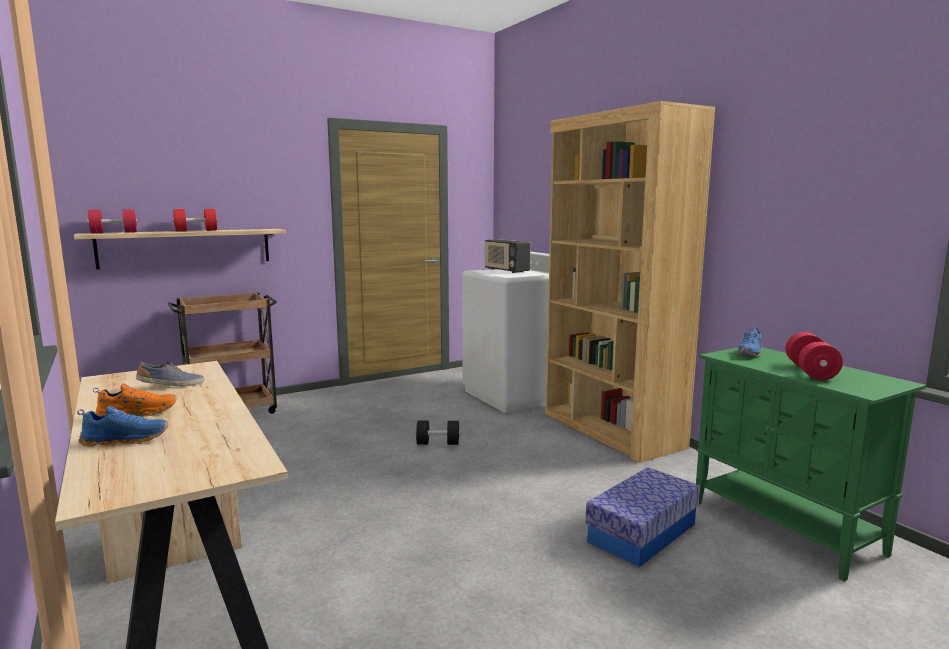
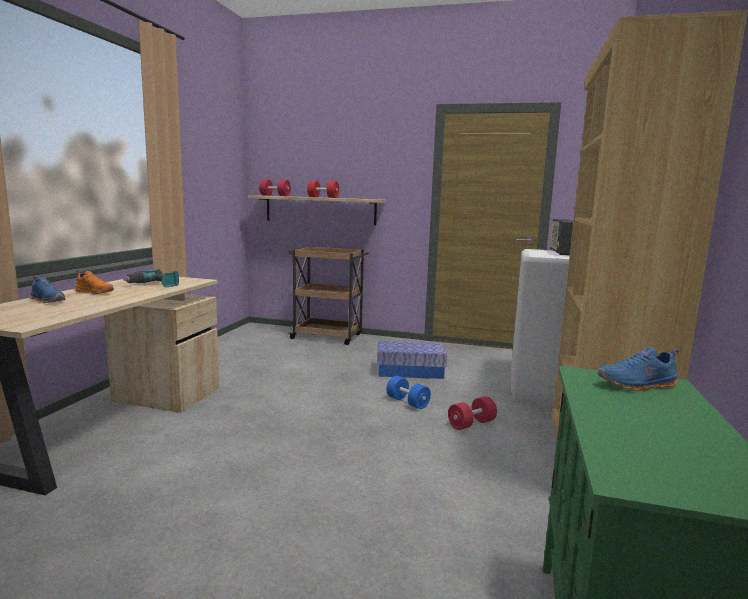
camera: 45 degrees right, 0 degrees up
shoe [136,362,205,386] -> power drill [123,269,179,287]
black dumbbell [416,421,461,445] -> blue dumbbell [386,376,431,409]
storage box [585,467,700,567] -> storage box moved to [377,341,447,379]
red dumbbell [785,332,843,380] -> red dumbbell moved to [448,396,497,430]

